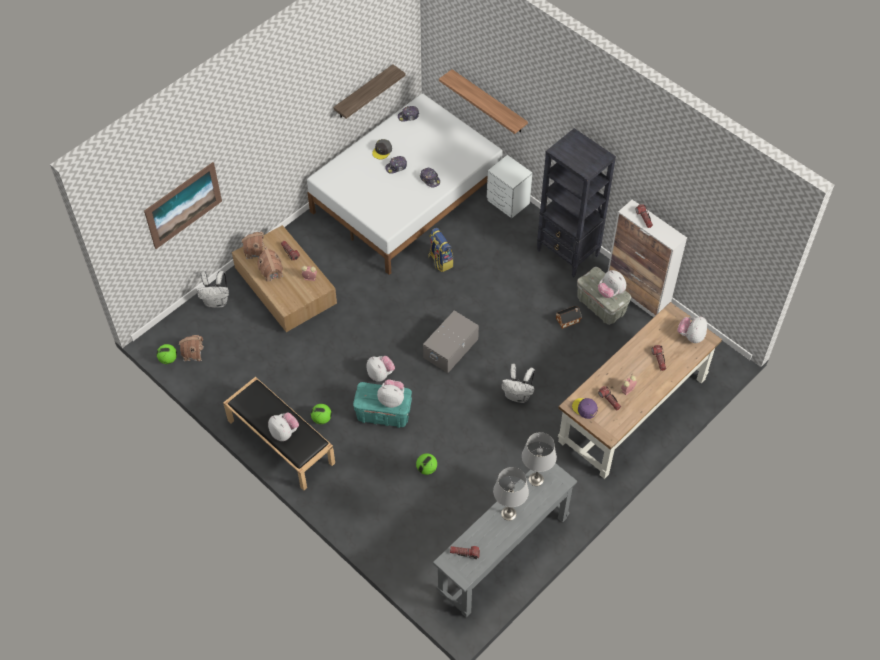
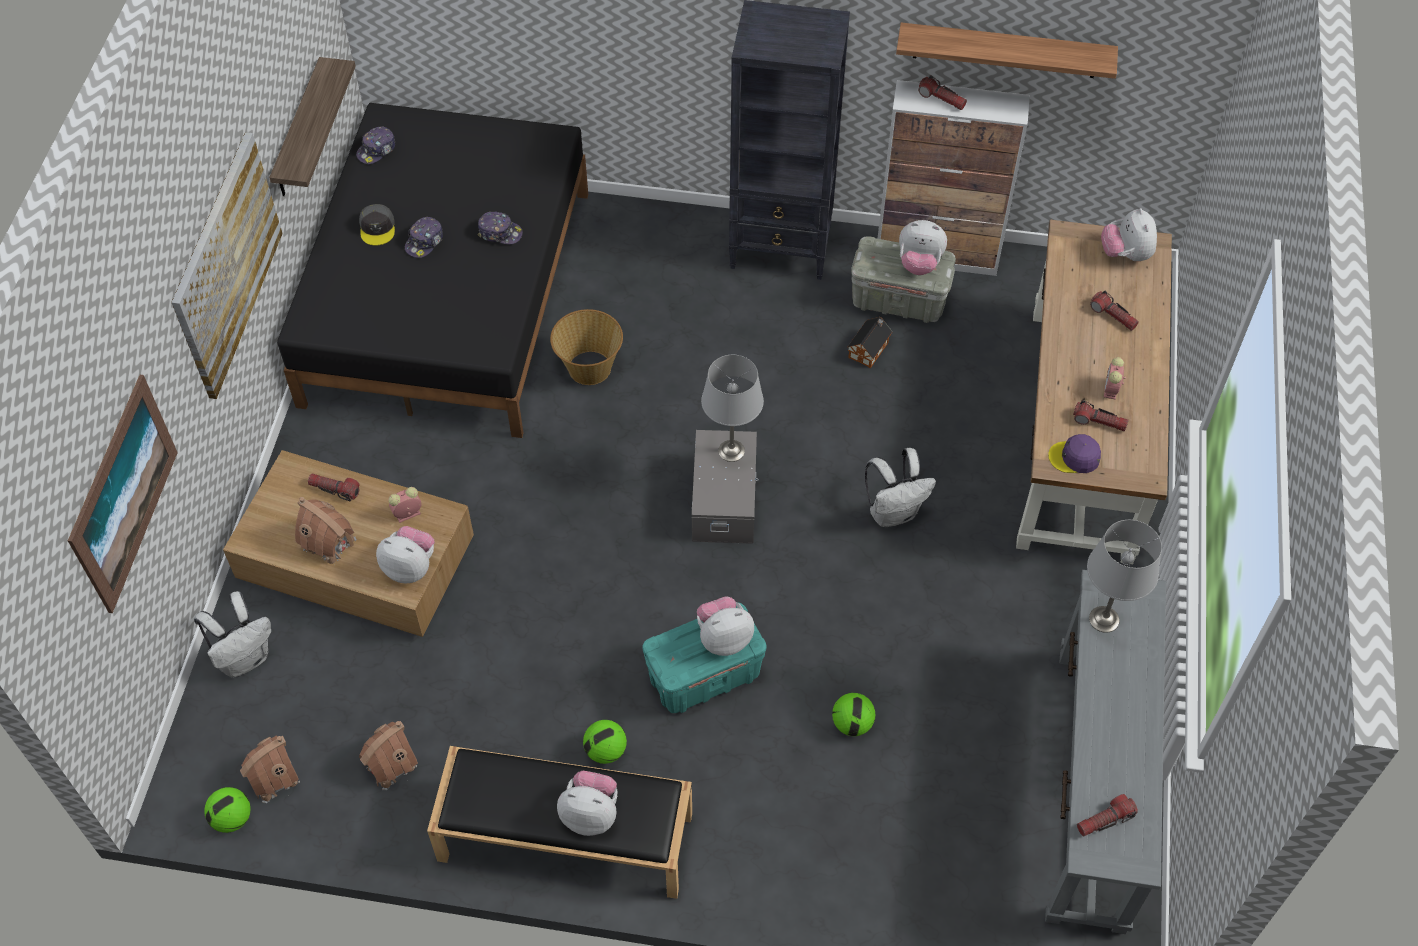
camera: 35 degrees left, 0 degrees up
toy house [242,231,265,259] -> toy house moved to [359,721,418,790]
white bed [307,93,503,275] -> black bed [277,103,588,438]
plush toy [366,356,395,382] -> plush toy moved to [376,526,435,584]
backpack [428,228,453,272] -> basket [550,309,623,385]
shelf [439,69,528,134] -> shelf moved to [896,23,1118,79]
white nightstand [487,155,533,218] -> none
grey table lamp [493,467,529,521] -> grey table lamp moved to [701,355,764,462]
none -> picture [171,132,283,399]

